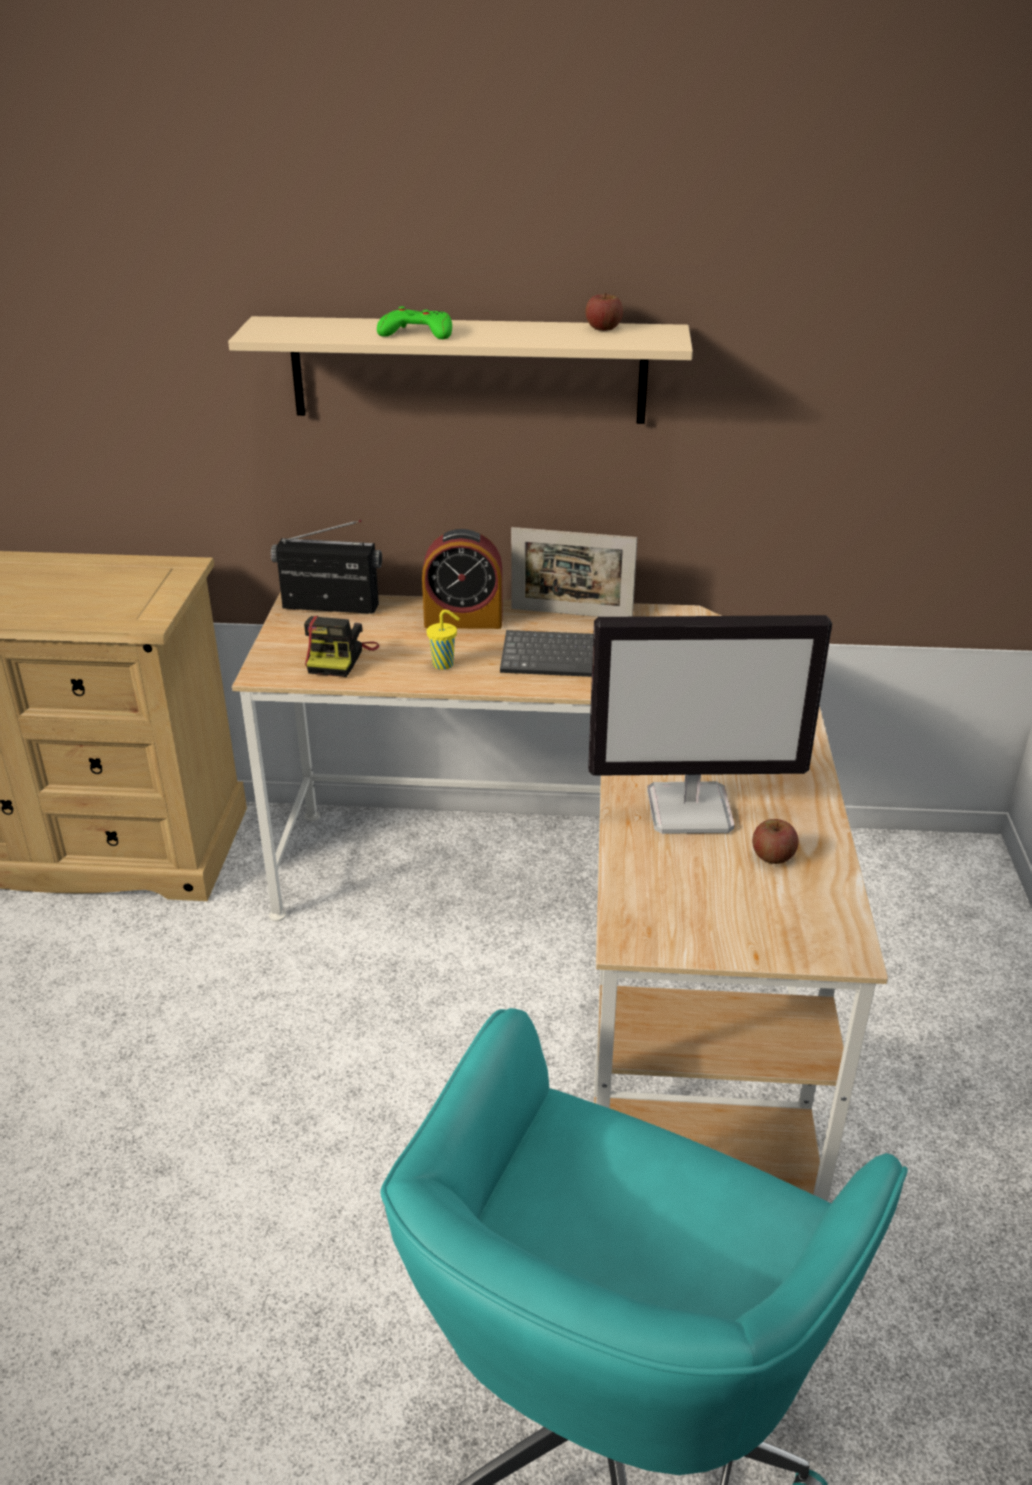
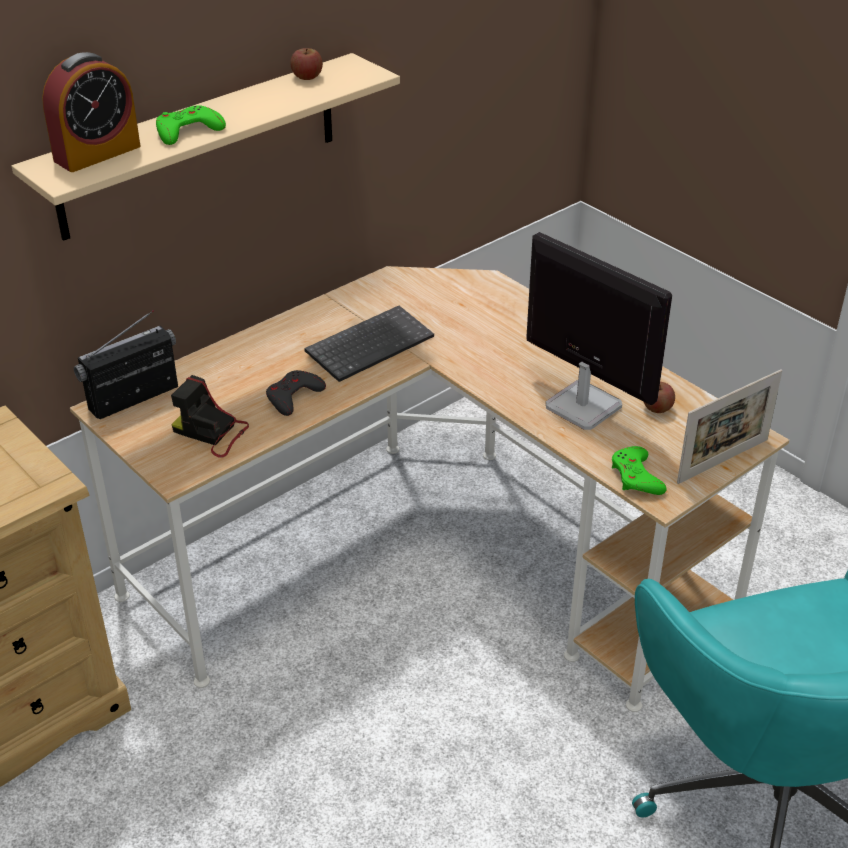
camera: 45 degrees left, 5 degrees up
camera [304,616,379,677] -> camera turned 150 degrees clockwise [171,375,249,458]
alarm clock [422,529,503,629] -> alarm clock moved to [42,52,141,172]
yellow cup [427,610,460,670] -> grey game controller [266,370,326,416]
picture frame [511,527,637,617] -> picture frame moved to [677,369,782,484]
monitor [588,615,832,834] -> monitor turned 90 degrees counterclockwise [526,232,672,430]
none -> green game controller [612,446,667,495]

